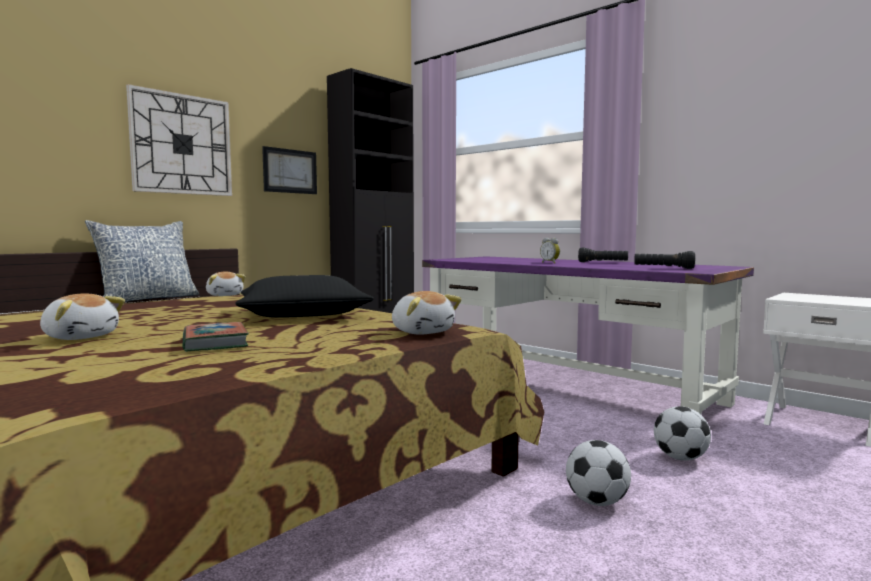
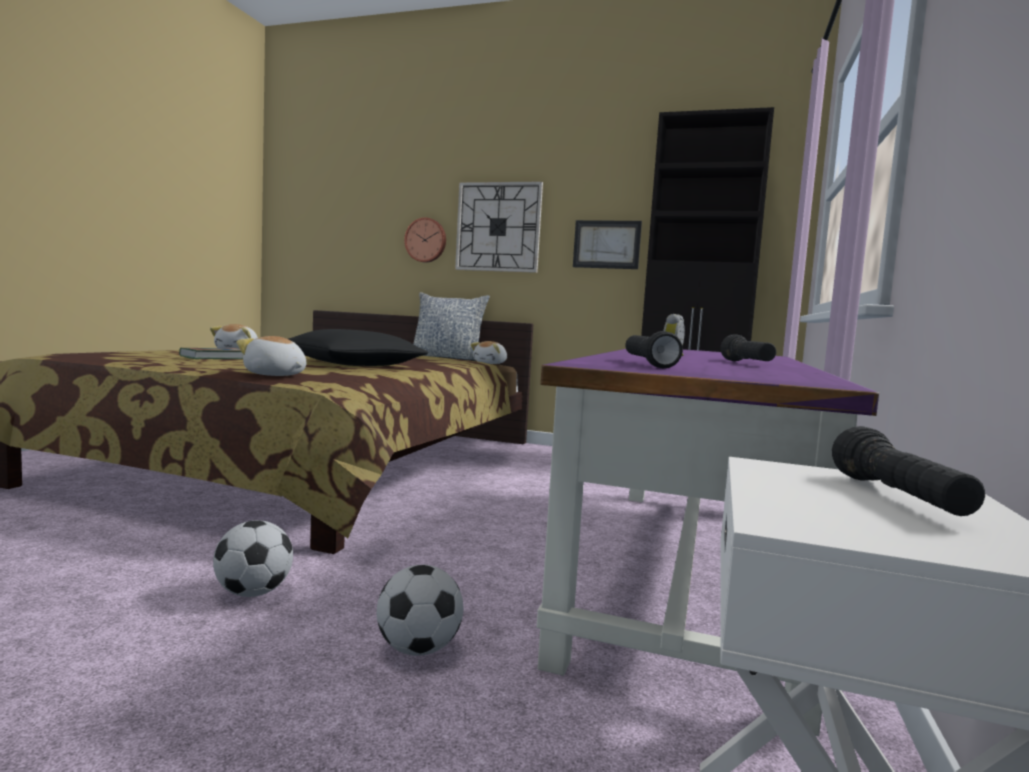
camera: 65 degrees right, 0 degrees up
plush toy [392,291,462,334] -> plush toy turned 90 degrees clockwise [236,336,306,376]
none -> wall clock [404,217,446,263]
none -> black flashlight [832,426,985,516]

